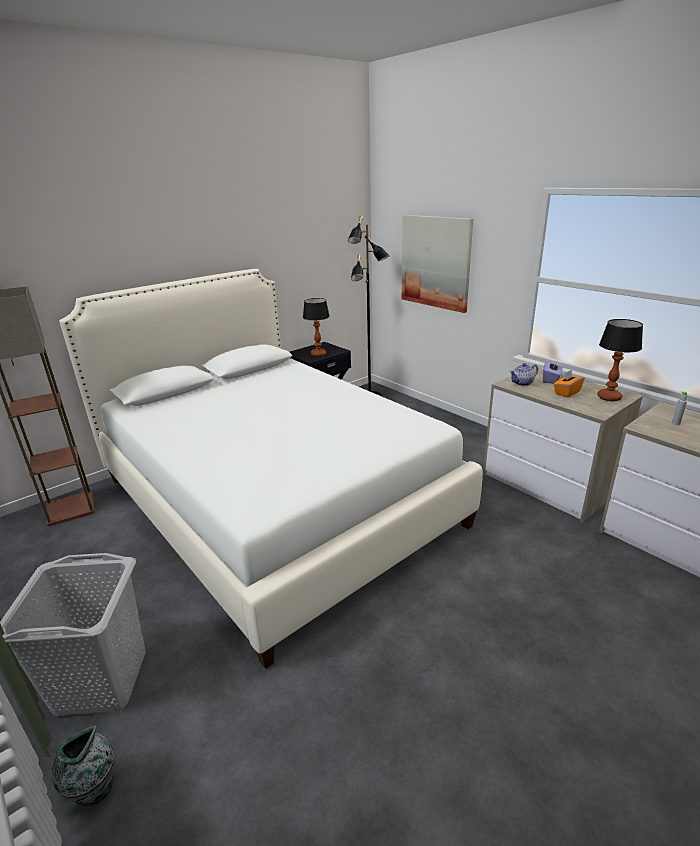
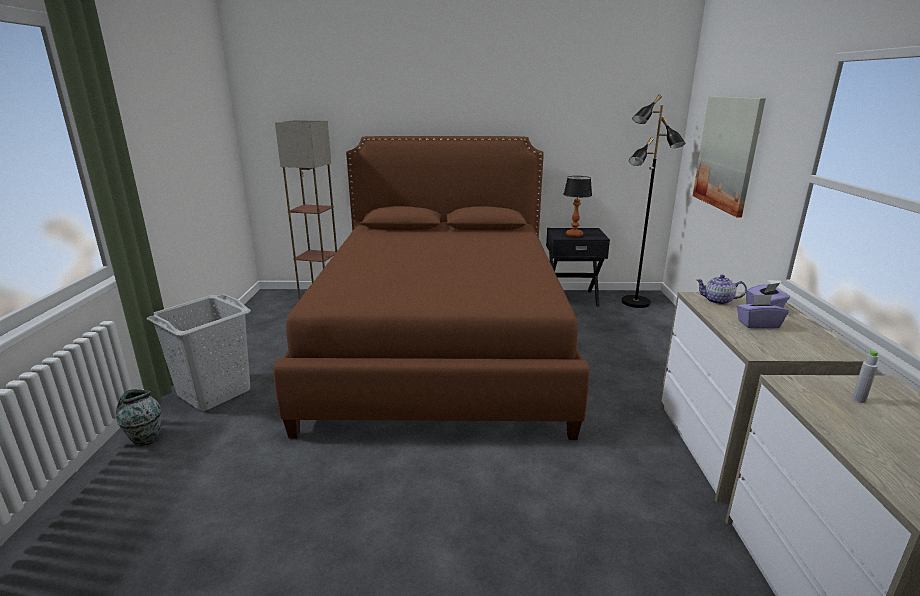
camera: 40 degrees right, 5 degrees down
white bed [59,269,483,669] -> brown bed [273,136,590,440]
orange tissue box [554,370,585,398] -> purple tissue box [737,294,789,328]
table lamp [597,319,643,401] -> none

